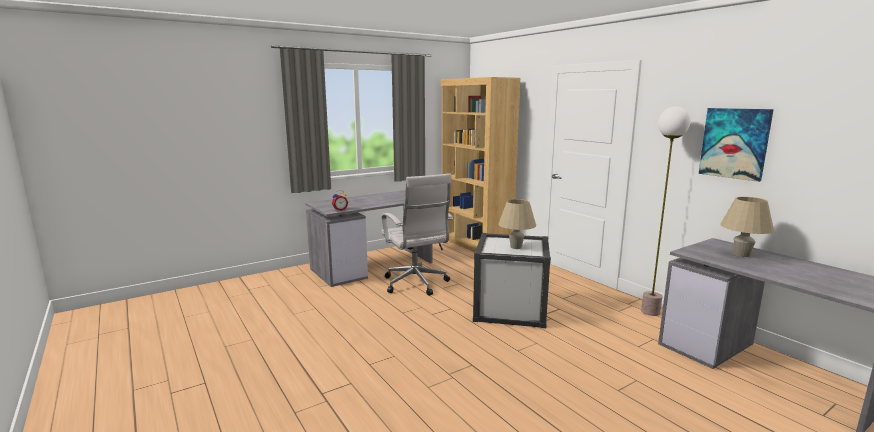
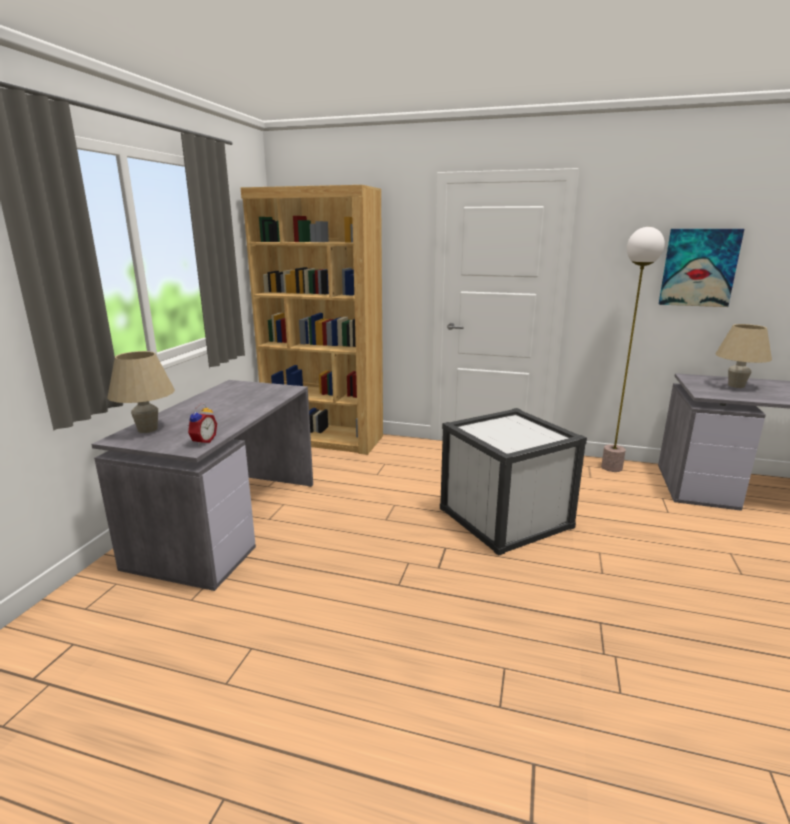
camera: 40 degrees left, 5 degrees up
white office chair [381,173,453,296] -> none
beige table lamp [498,199,536,249] -> beige table lamp moved to [107,351,175,433]

